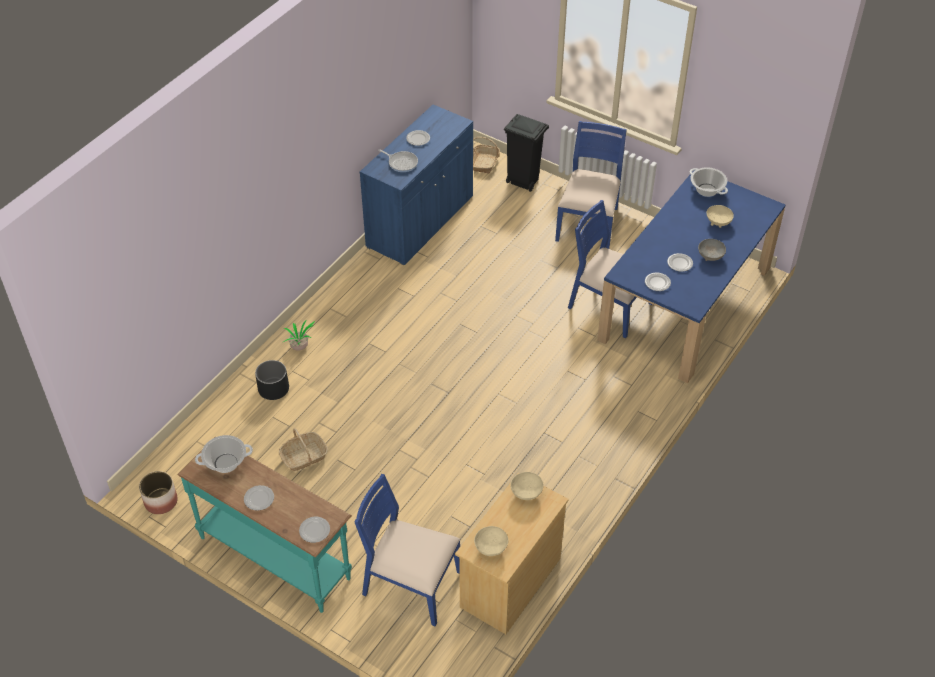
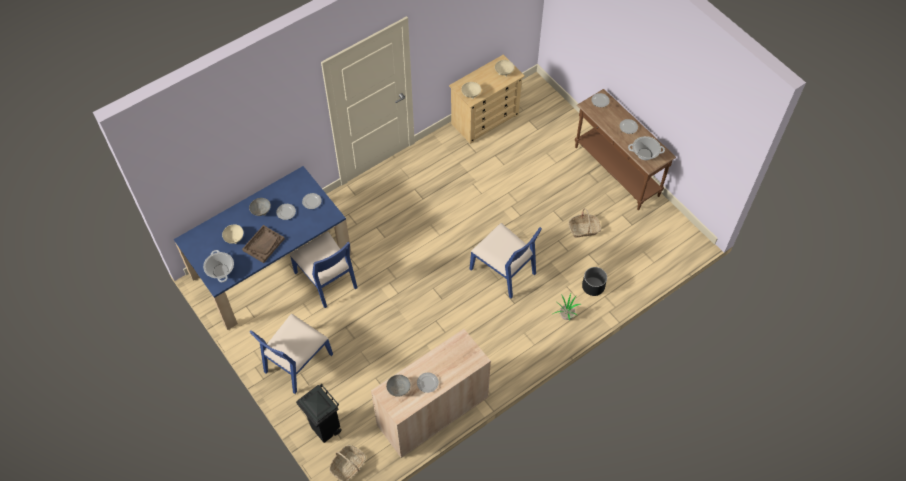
camera: 160 degrees left, 10 degrees up
planter [139,471,178,514] -> none
turquoise console table [177,437,352,613] -> brown console table [575,89,676,210]
blue chair [354,474,460,627] -> blue chair moved to [469,223,542,298]
blue cabinet [360,105,473,265] -> beige cabinet [371,329,491,458]
frying pan [378,149,418,172] -> none
none -> brown tray [242,225,285,263]
none -> grey bowl [386,375,411,397]

